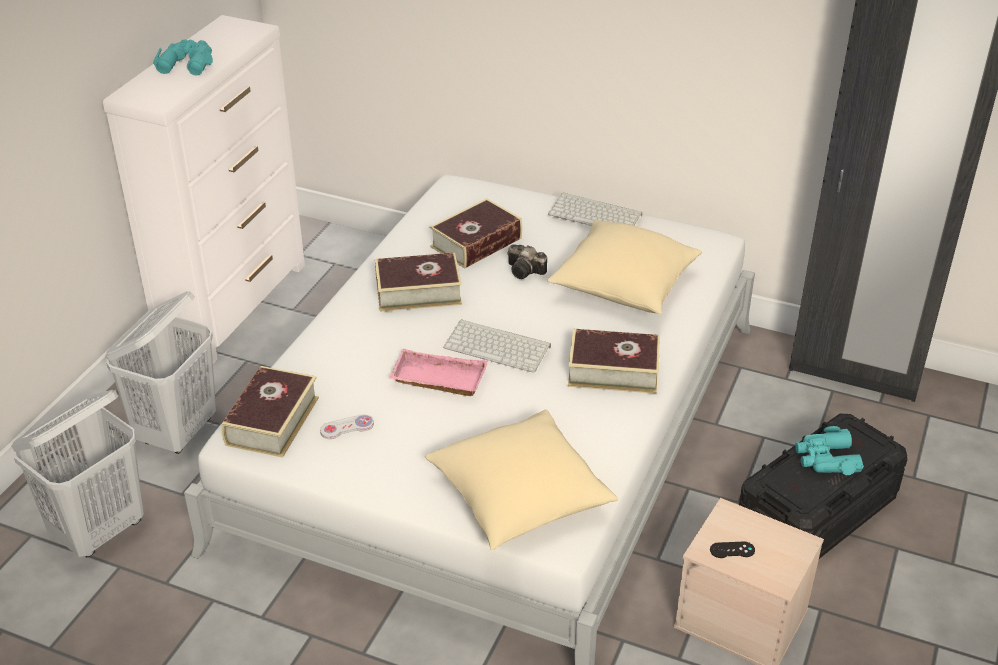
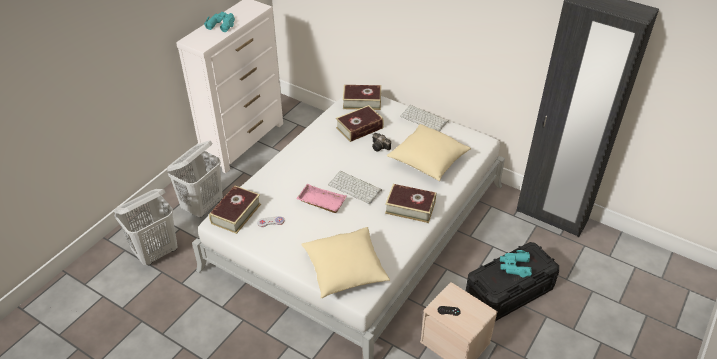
camera: 10 degrees right, 5 degrees up
book [375,253,462,312] -> book moved to [343,85,381,110]

